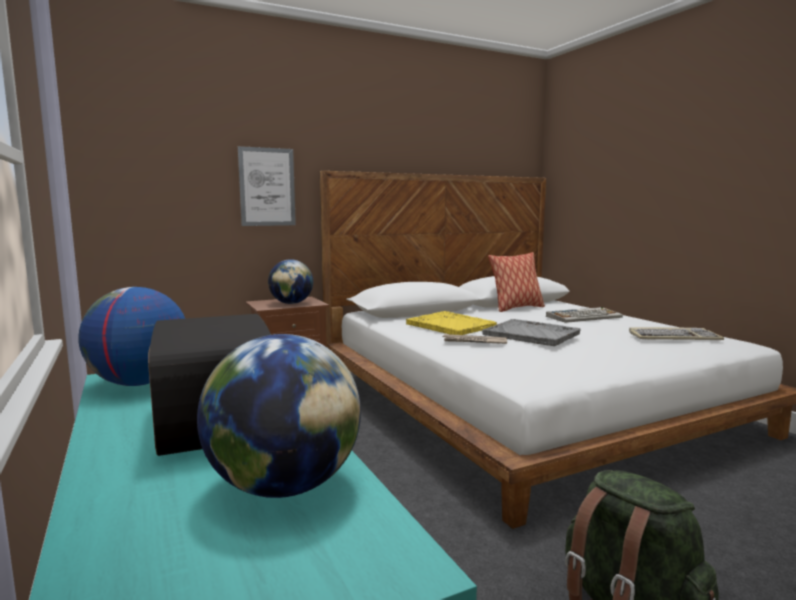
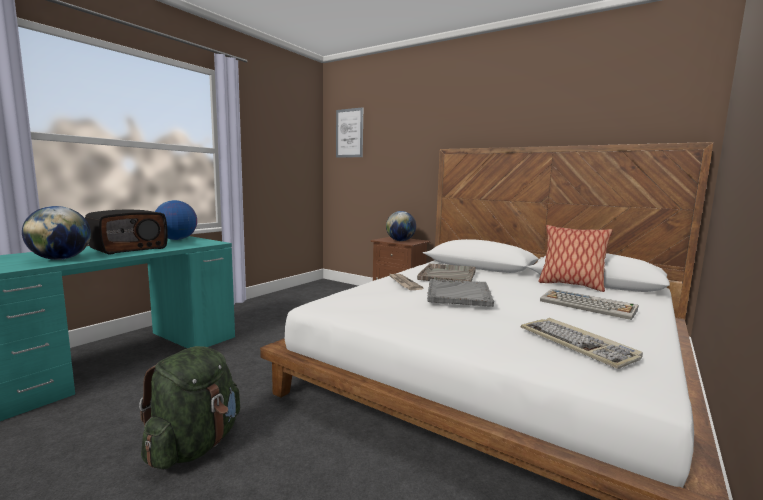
camera: 60 degrees right, 0 degrees up
picture [238,146,296,226] -> picture moved to [336,107,363,158]
yellow tray [406,311,497,335] -> grey tray [417,263,476,283]

